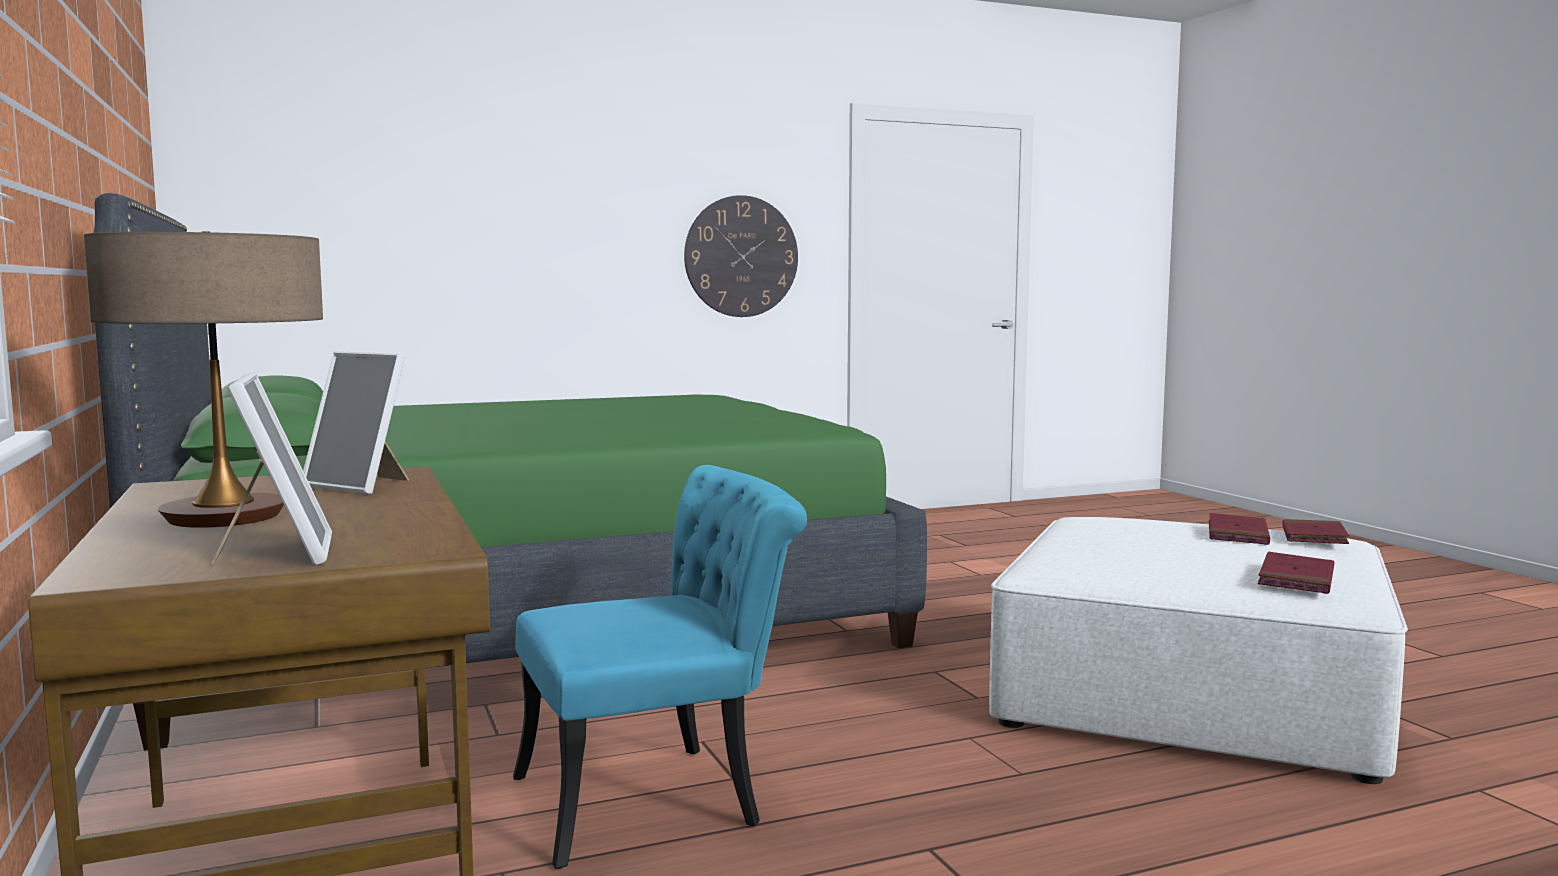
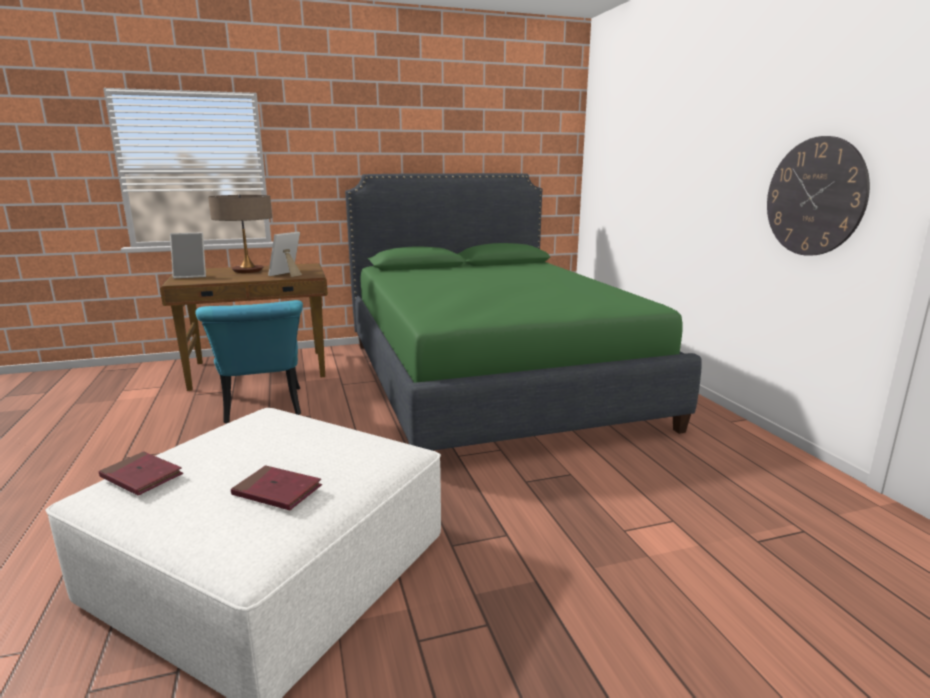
camera: 95 degrees right, 10 degrees up
red book [1282,519,1349,544] -> none

